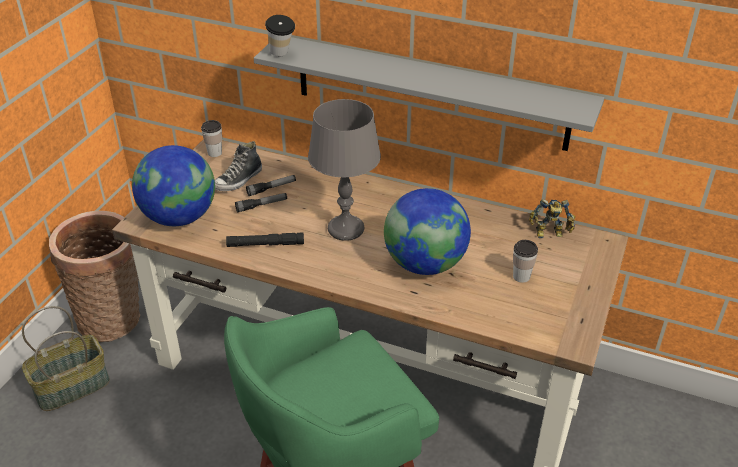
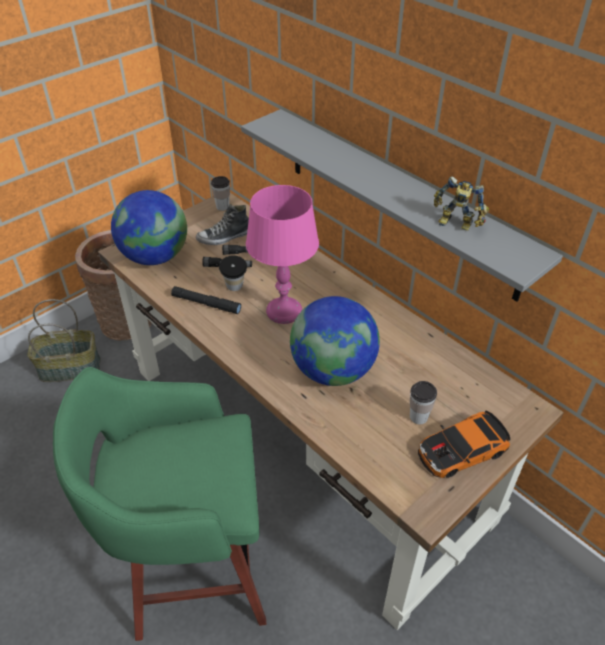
camera: 25 degrees right, 5 degrees up
cup [265,15,295,57] -> cup moved to [219,255,247,291]
grey table lamp [308,99,381,241] -> pink table lamp [246,185,319,324]
toy robot [529,199,575,238] -> toy robot moved to [434,176,489,231]
none -> toy car [418,410,510,478]

